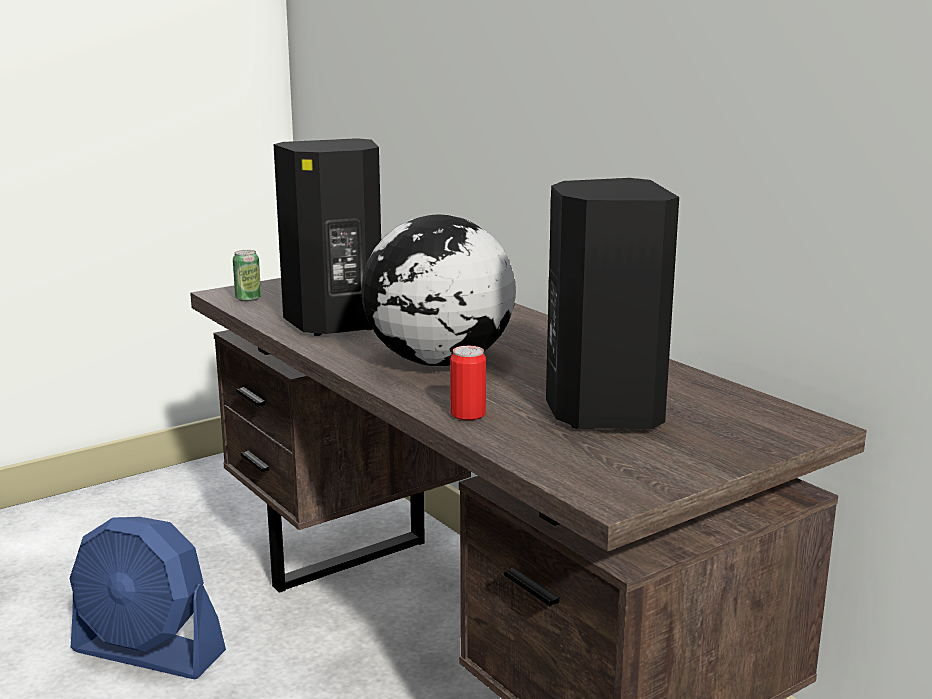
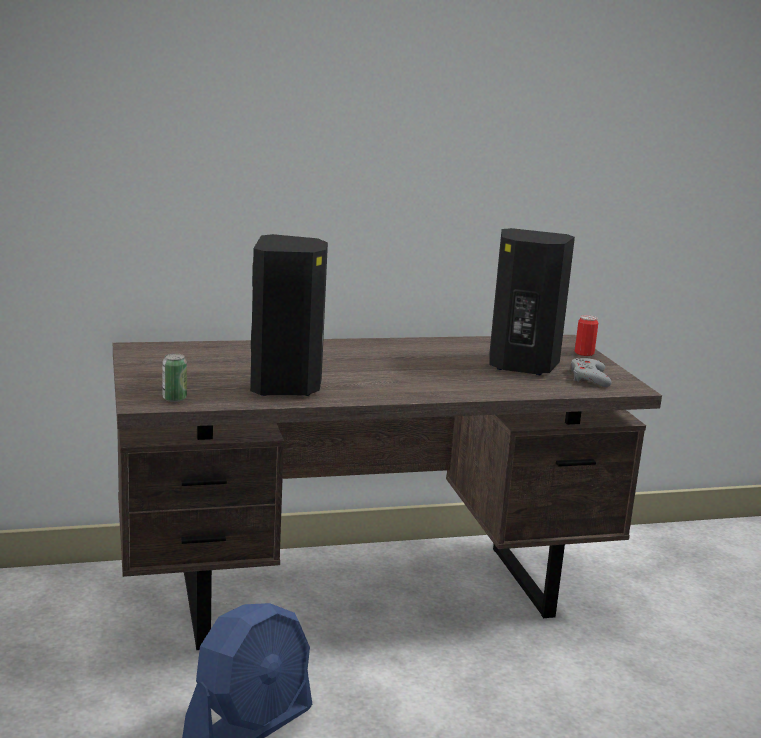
camera: 70 degrees left, 0 degrees up
globe [361,215,516,366] -> none
can [450,346,486,420] -> can moved to [575,315,598,356]
none -> grey game controller [571,358,612,387]

